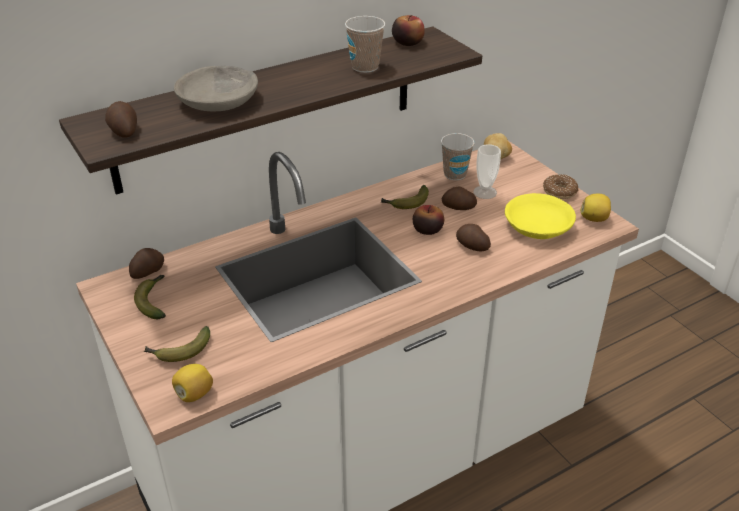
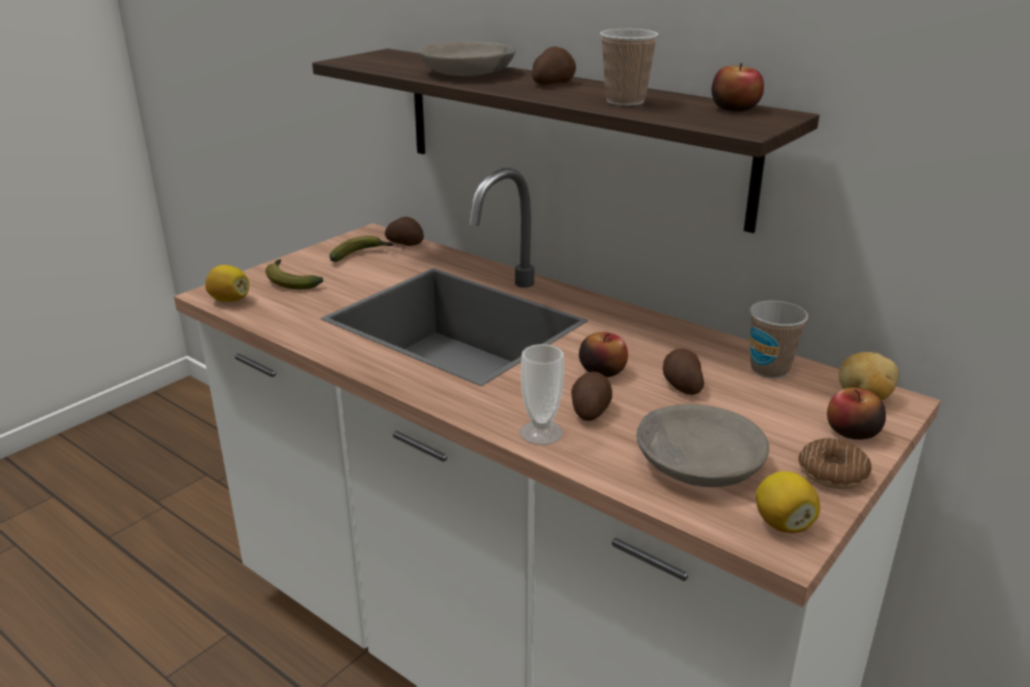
camera: 70 degrees right, 10 degrees down
potato [105,101,137,138] -> potato moved to [532,46,576,85]
banana [381,185,429,209] -> none
cup [473,144,501,199] -> cup moved to [520,344,564,445]
yellow bowl [505,193,576,239] -> grey bowl [636,404,769,487]
none -> apple [827,388,886,440]

